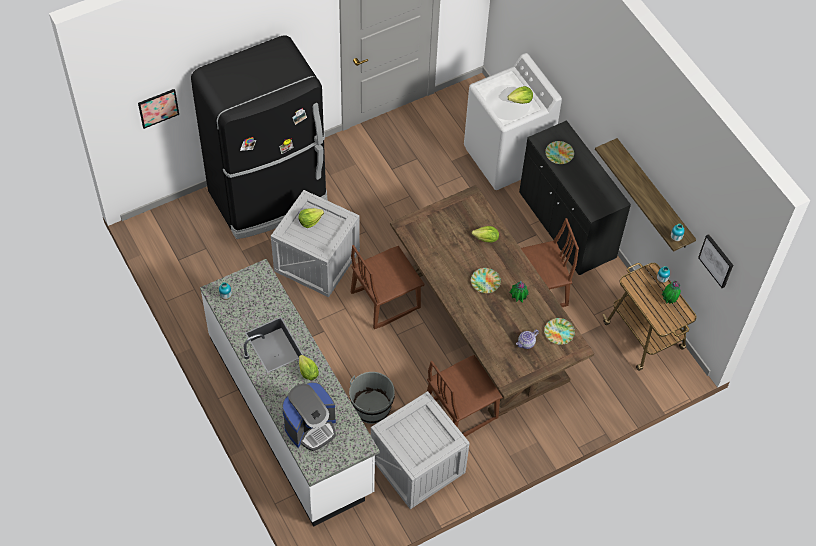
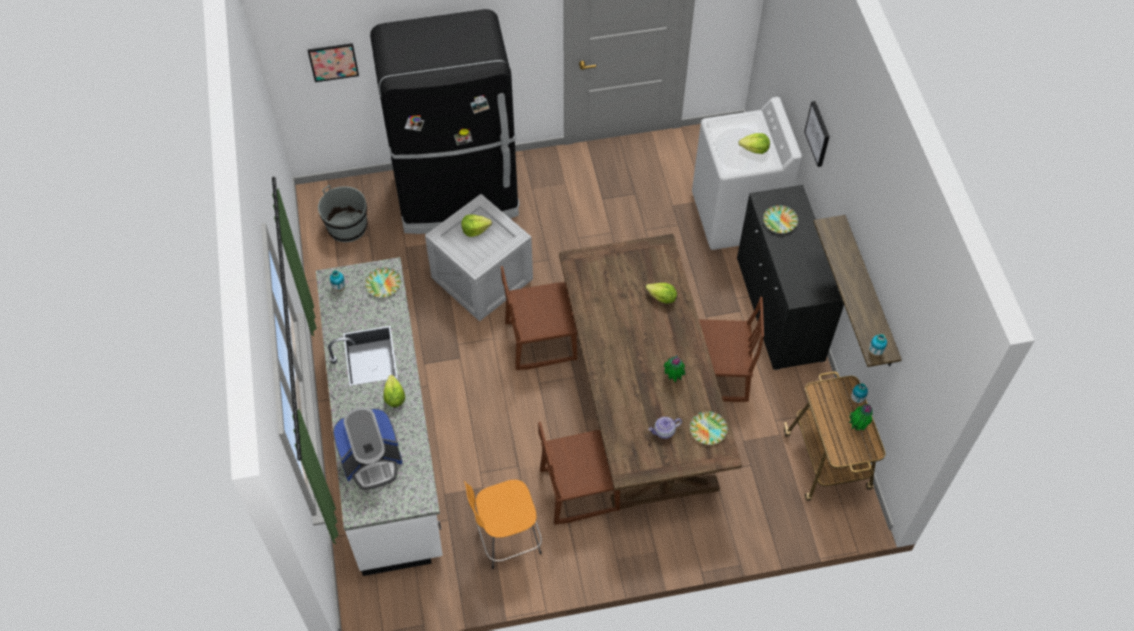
camera: 20 degrees right, 0 degrees up
grey bucket [349,372,395,424] -> grey bucket moved to [318,185,367,242]
crate [371,391,470,509] -> orange stool [464,480,542,569]
plate [471,268,501,293] -> plate moved to [365,267,401,297]
picture [698,234,733,288] -> picture moved to [804,101,830,167]

